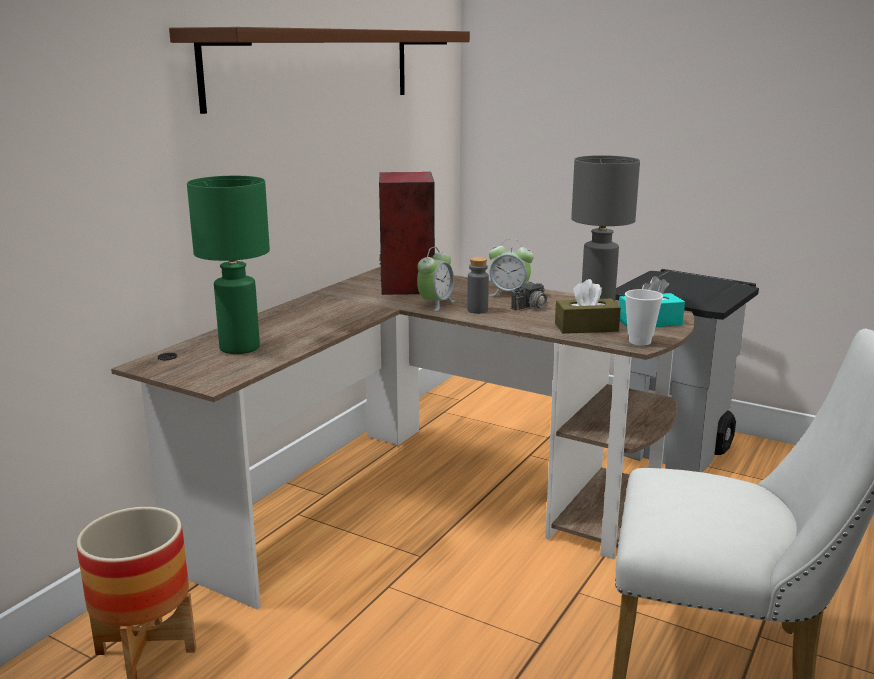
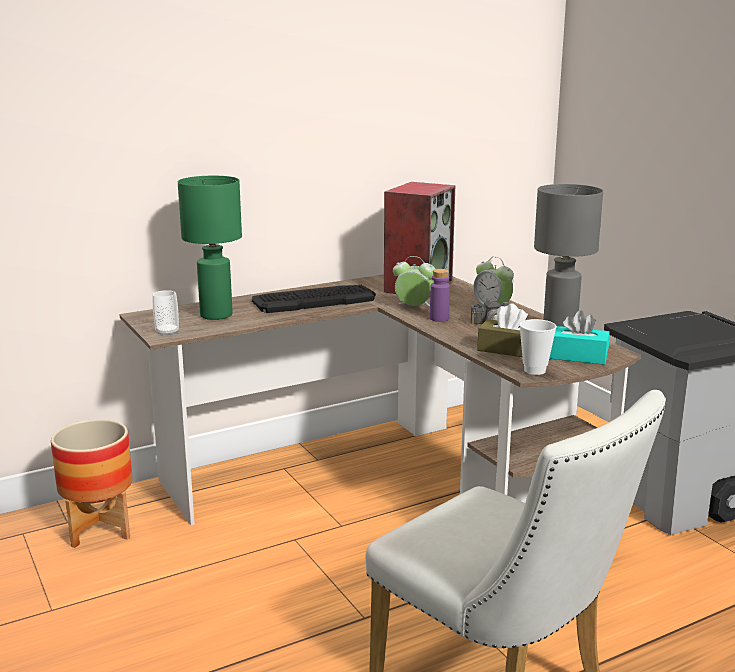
camera: 30 degrees right, 0 degrees up
brown shelf [169,27,470,114] -> none
alarm clock [417,247,454,311] -> alarm clock turned 135 degrees counterclockwise [393,256,435,306]
grey bottle [467,257,489,314] -> purple bottle [430,269,450,322]
none -> cup [153,290,179,336]
none -> keyboard [252,285,376,313]

